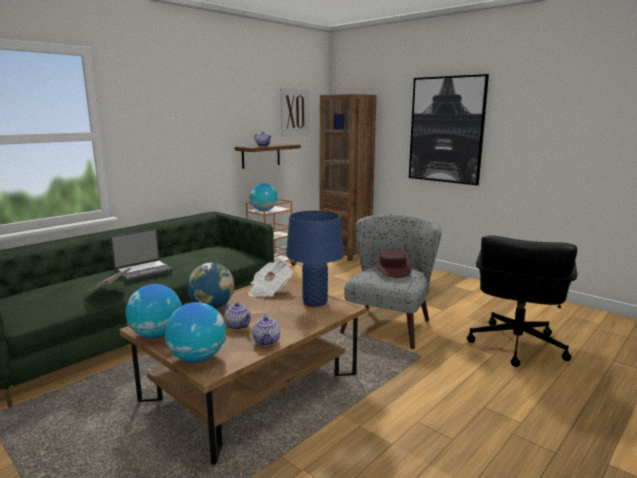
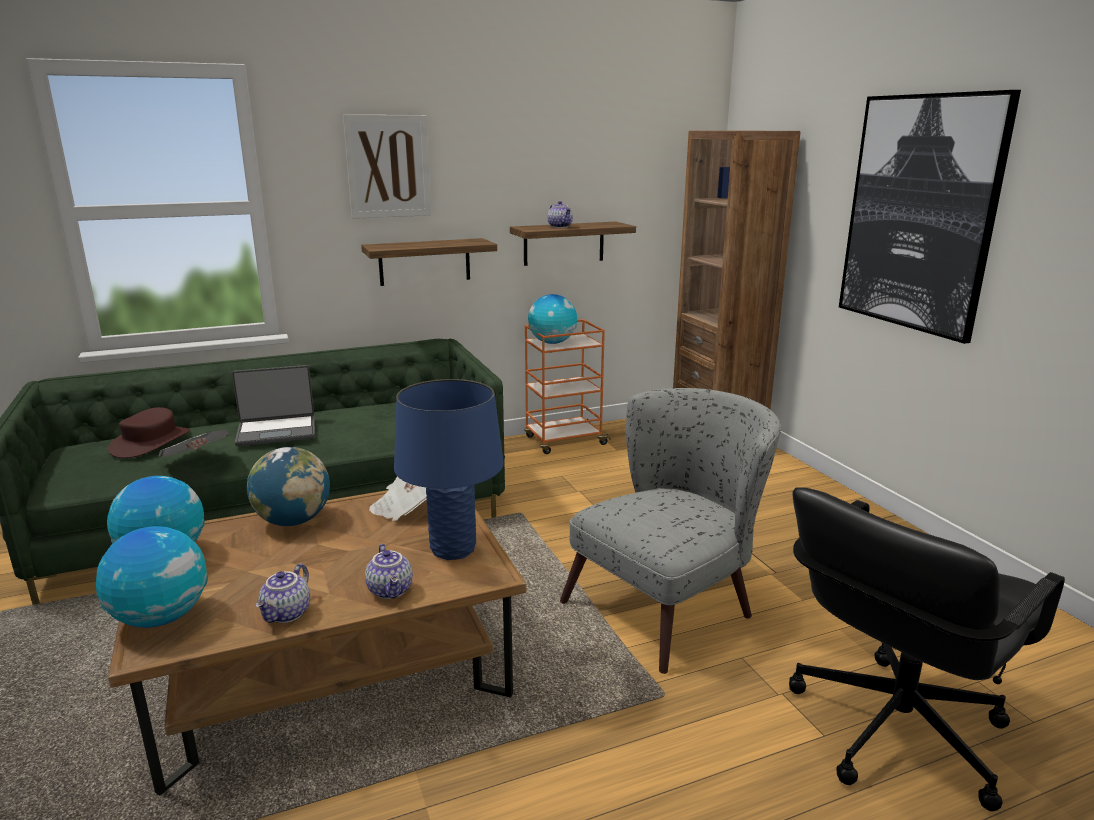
camera: 25 degrees right, 5 degrees up
teapot [224,303,252,330] -> teapot moved to [365,544,413,599]
picture [280,87,309,136] -> picture moved to [343,115,431,219]
brown hat [374,249,412,278] -> brown hat moved to [108,407,190,458]
none -> shelf [361,238,497,286]

